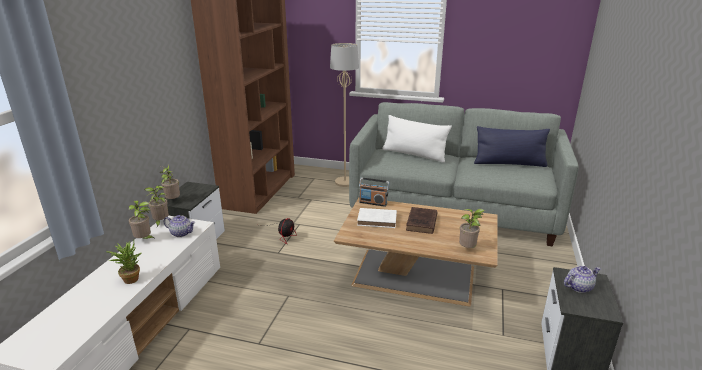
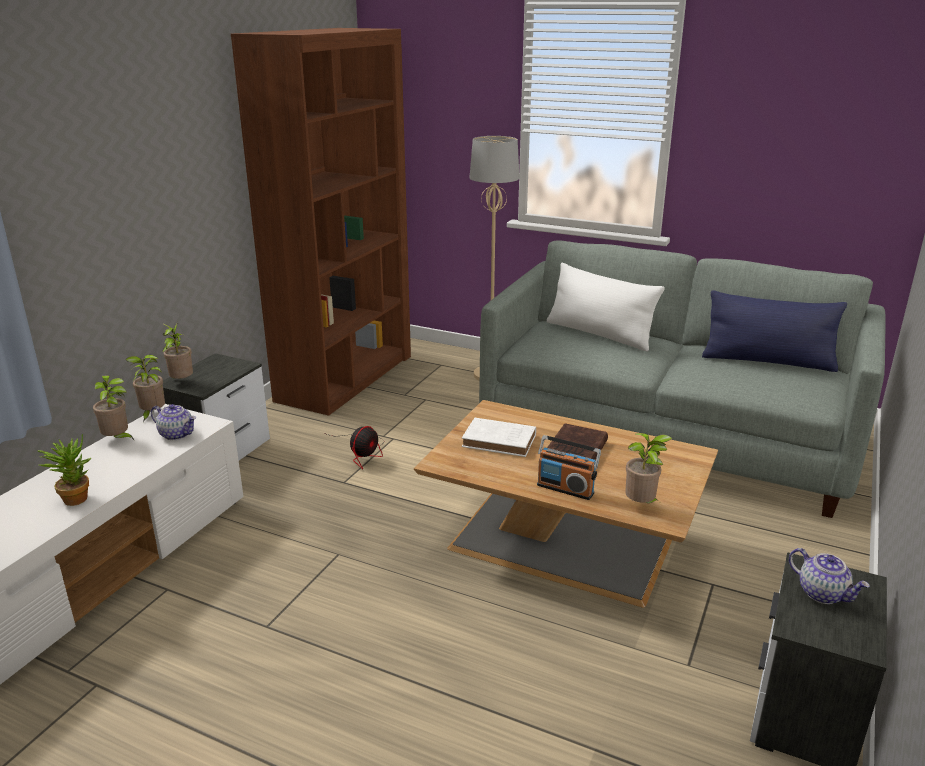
camera: 10 degrees right, 0 degrees up
radio [359,177,389,207] -> radio moved to [537,435,601,500]
teapot [564,266,601,293] -> teapot turned 60 degrees clockwise [789,548,870,604]

